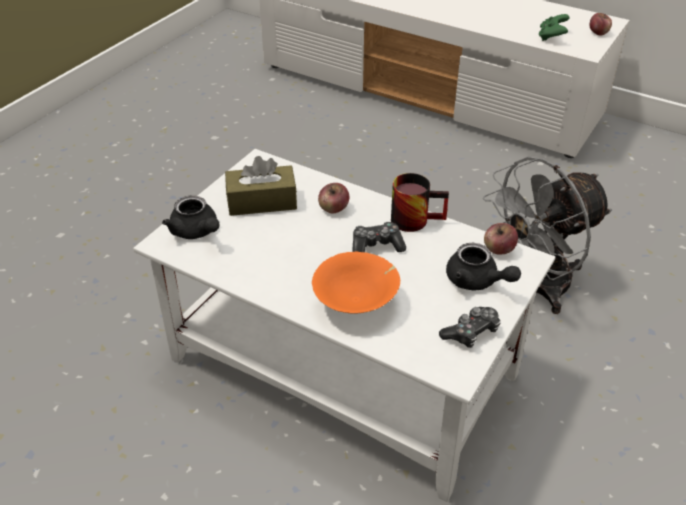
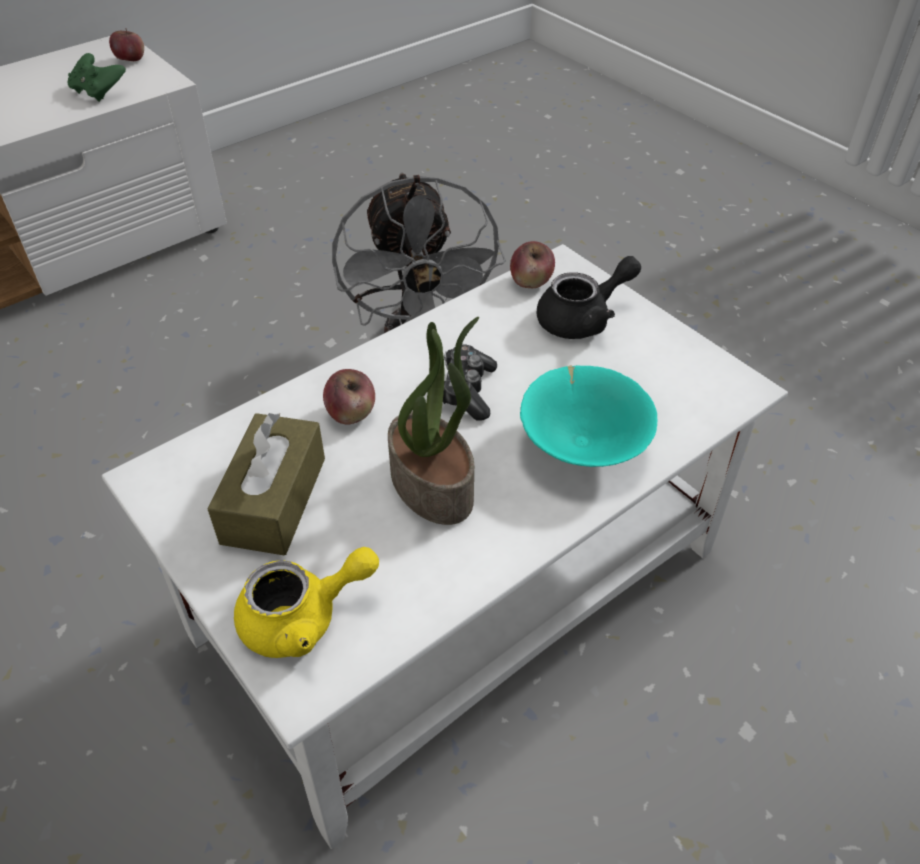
camera: 70 degrees left, 5 degrees up
black teapot [162,195,220,239] -> yellow teapot [234,547,379,658]
orange bowl [312,251,400,314] -> turquoise bowl [520,365,657,467]
mug [391,173,449,232] -> none
game controller [439,307,501,348] -> none
none -> potted plant [388,317,479,525]

